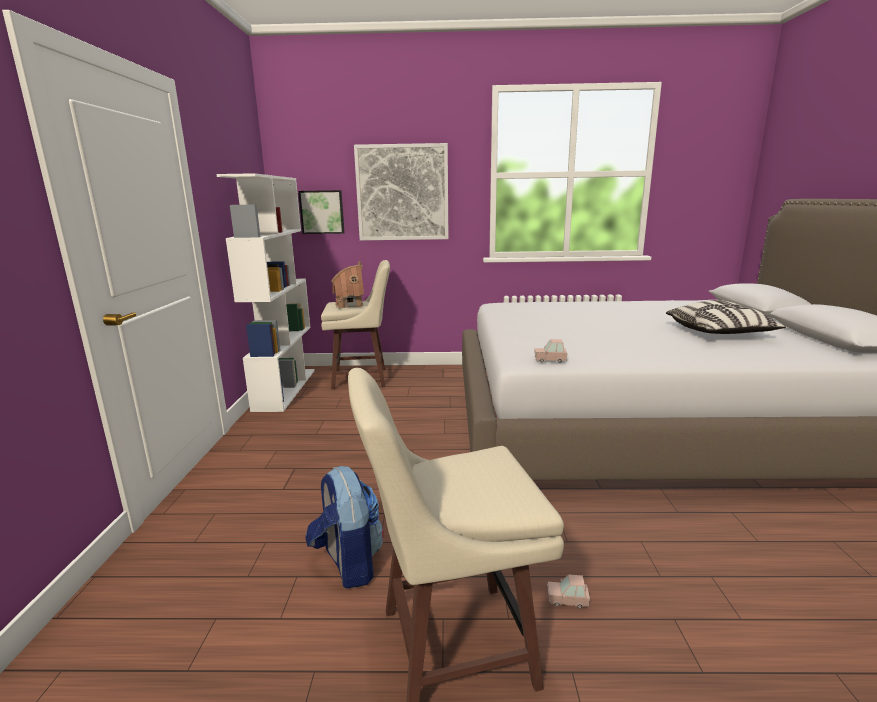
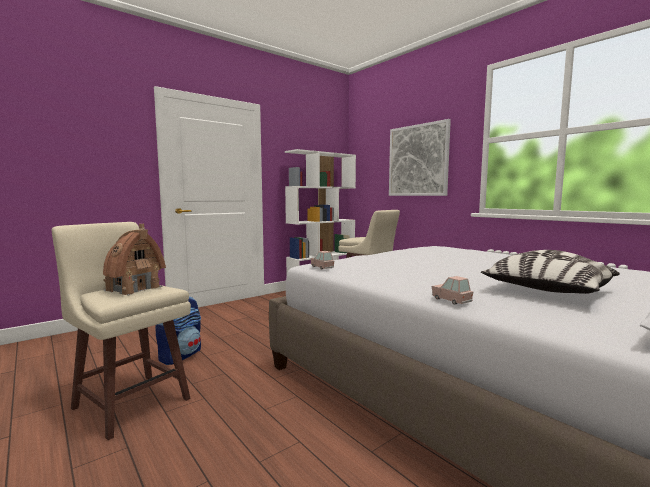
camera: 50 degrees right, 10 degrees down
picture [299,190,345,234] -> none
toy house [331,261,364,309] -> toy house moved to [103,224,166,295]
pink toy car [547,574,590,609] -> pink toy car moved to [432,276,473,305]

